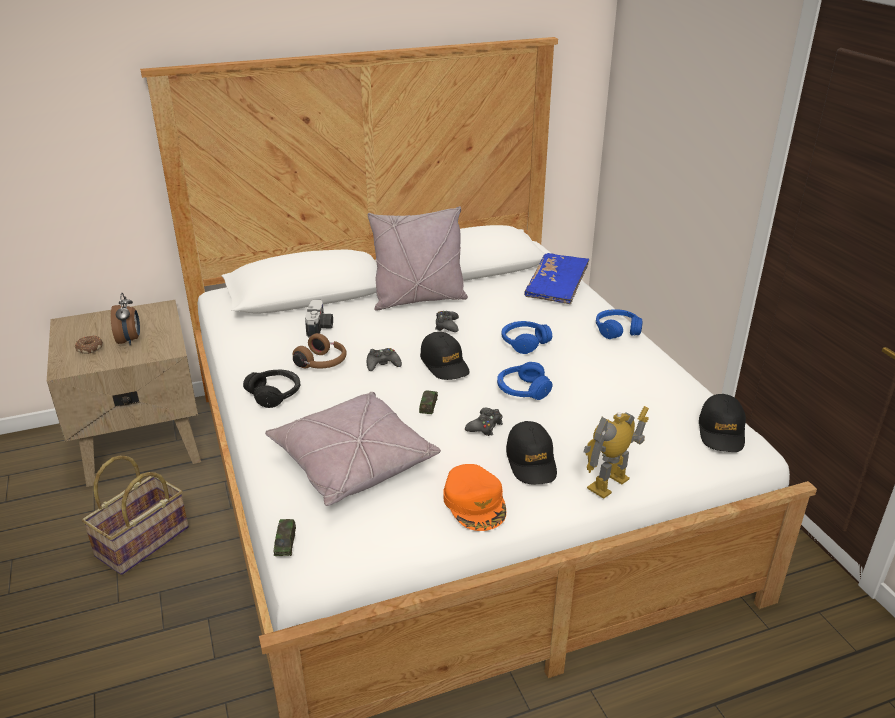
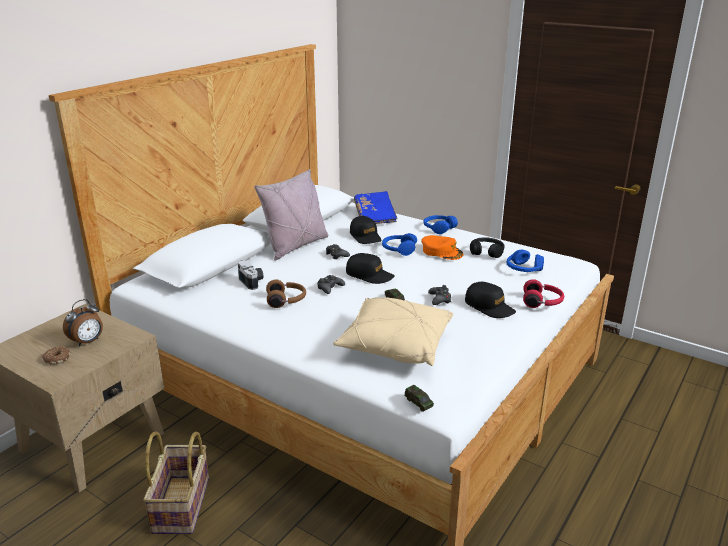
camera: 35 degrees left, 5 degrees down
alarm clock [111,293,140,346] -> alarm clock turned 90 degrees clockwise [63,299,103,346]
black headphones [243,369,300,408] -> black headphones moved to [470,238,504,258]
purple pillow [265,392,441,506] -> beige pillow [333,297,453,366]
orange cap [444,464,506,531] -> orange cap moved to [421,235,464,260]
blue headphones [497,362,553,400] -> blue headphones moved to [507,250,544,272]
toy robot [583,406,649,499] -> red headphones [523,279,564,308]
black cap [699,394,746,452] -> black cap moved to [350,216,382,244]

